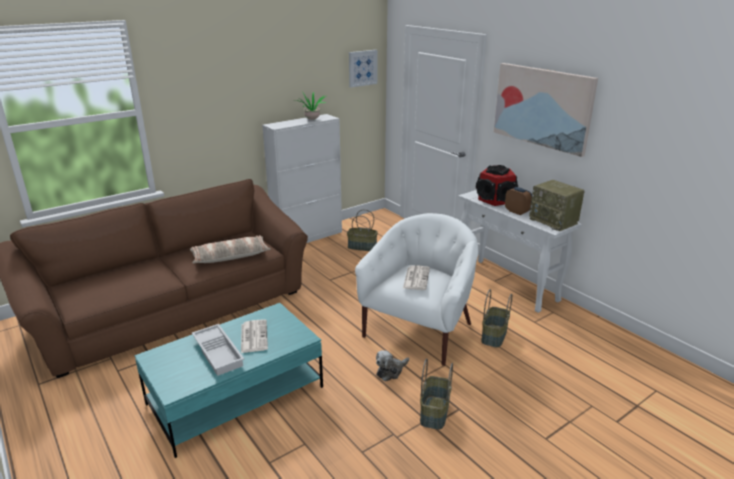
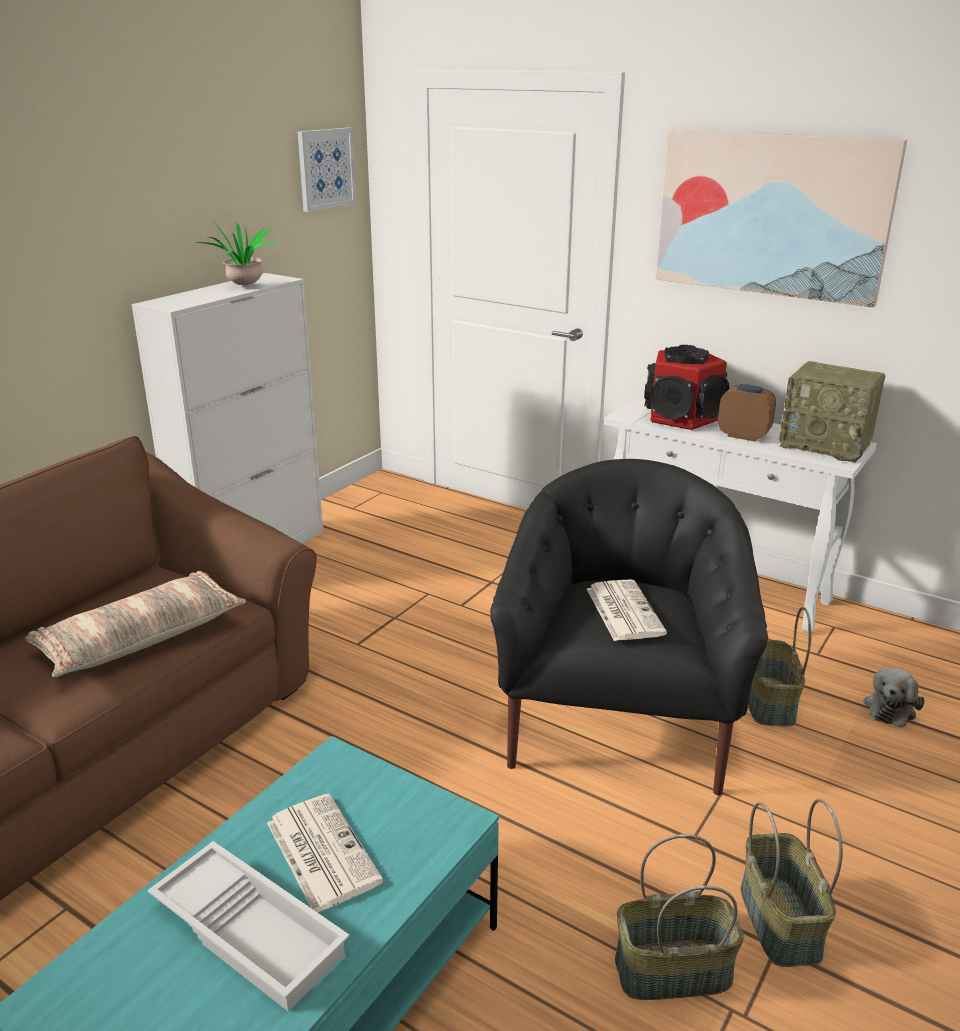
camera: 20 degrees left, 0 degrees up
basket [347,209,378,251] -> basket moved to [615,834,744,1000]
white armchair [355,213,478,366] -> black armchair [490,459,768,796]
plush toy [376,350,409,381] -> plush toy moved to [863,668,925,728]

